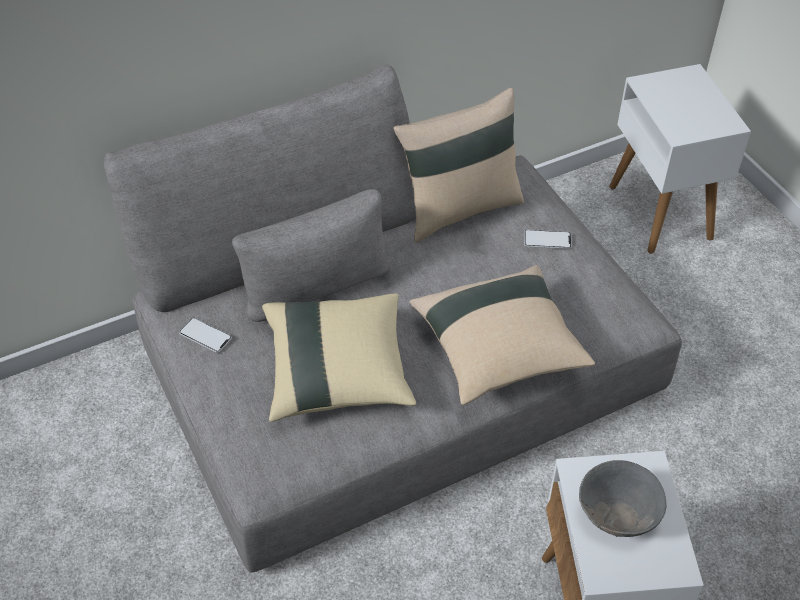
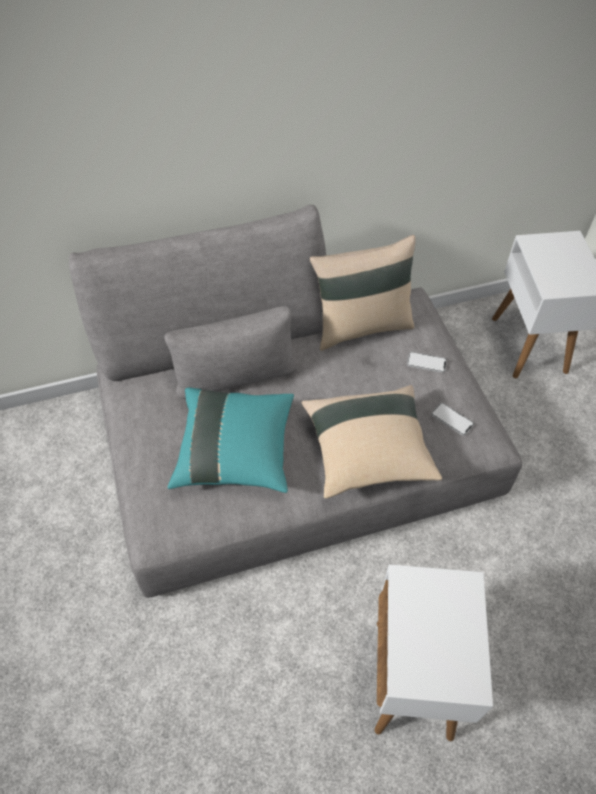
camera: 10 degrees right, 5 degrees up
phone [179,317,232,353] -> phone moved to [431,403,474,436]
beige pillow [262,293,416,422] -> turquoise pillow [167,388,294,493]
grey bowl [579,460,667,537] -> none

